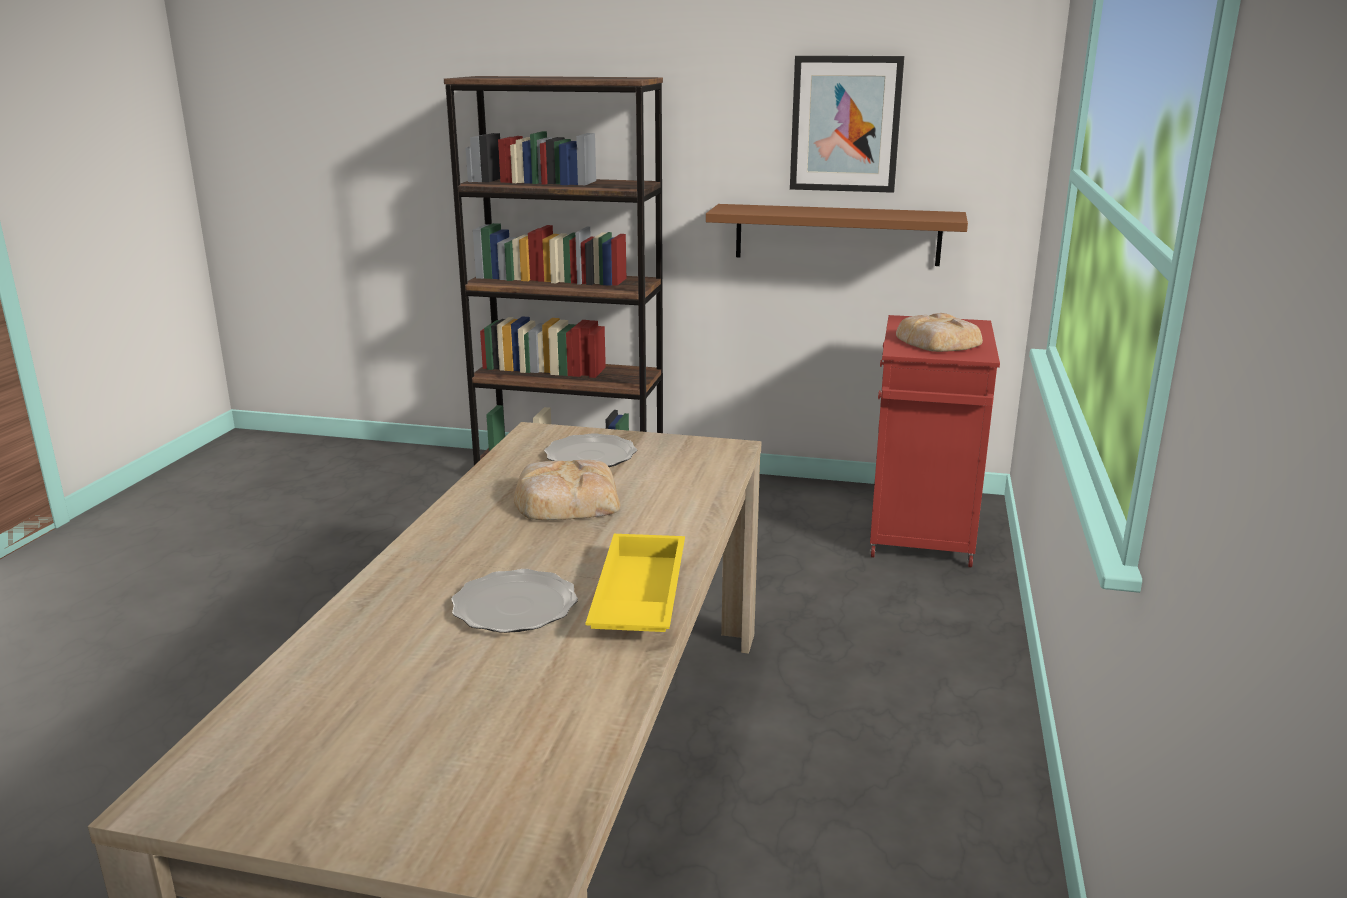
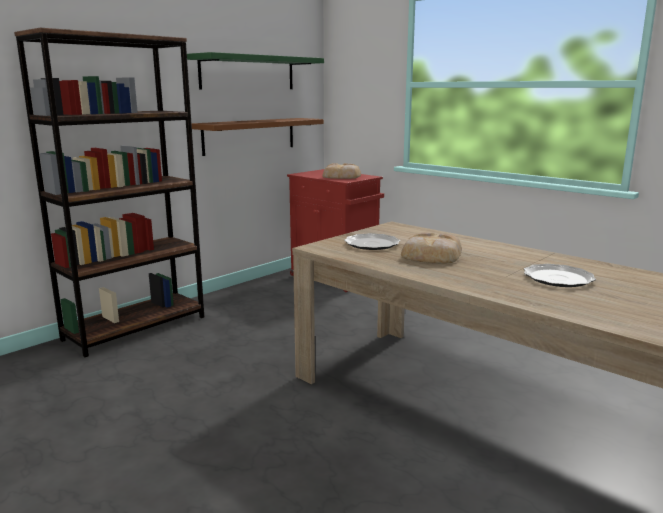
camera: 60 degrees left, 5 degrees down
yellow tray [586,534,685,632] -> none
picture [790,56,904,193] -> green shelf [187,52,324,89]

